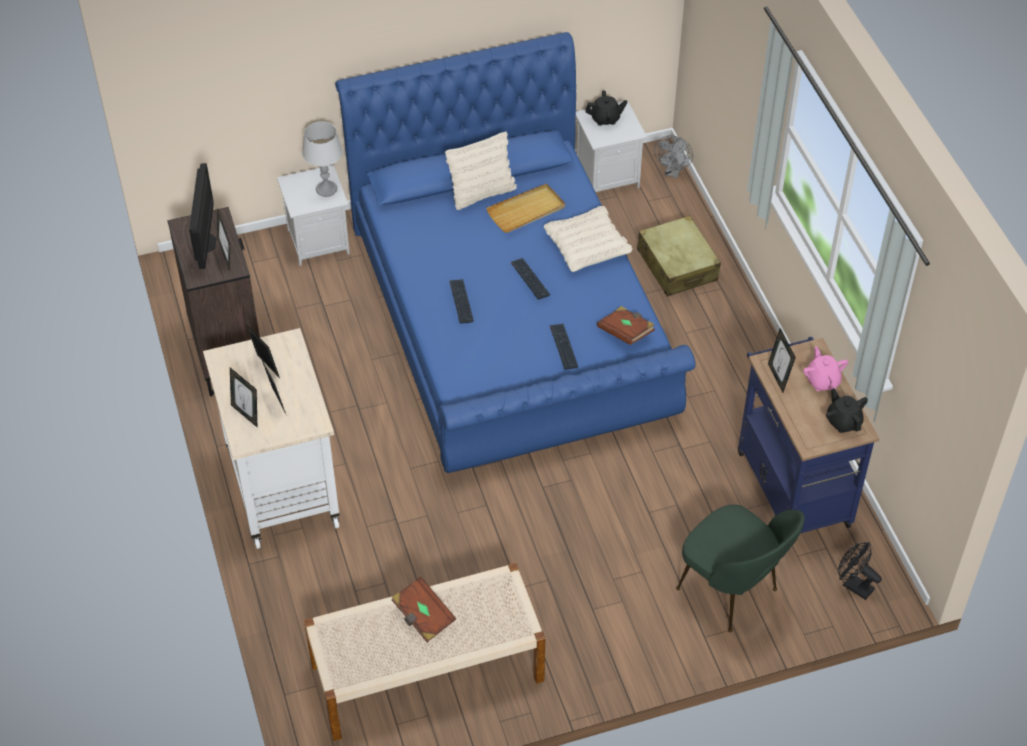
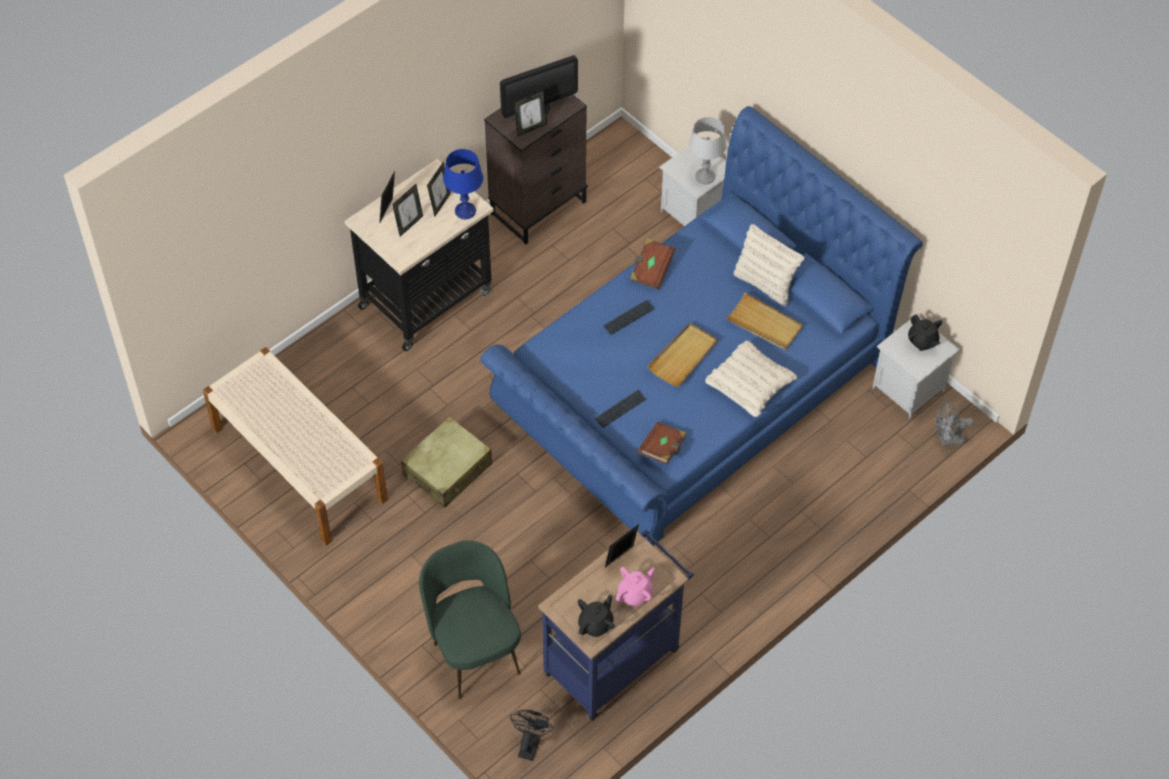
camera: 65 degrees right, 5 degrees up
white cart [203,328,340,549] -> black cart [345,159,494,351]
brown book [392,576,456,642] -> brown book moved to [630,238,675,289]
keyboard [510,258,550,300] -> beige tray [647,323,717,387]
beige suitcase [637,216,721,297] -> beige suitcase moved to [401,416,492,508]
green chair [676,504,805,632] -> green chair turned 135 degrees clockwise [419,541,521,699]
none -> blue table lamp [443,149,483,219]

